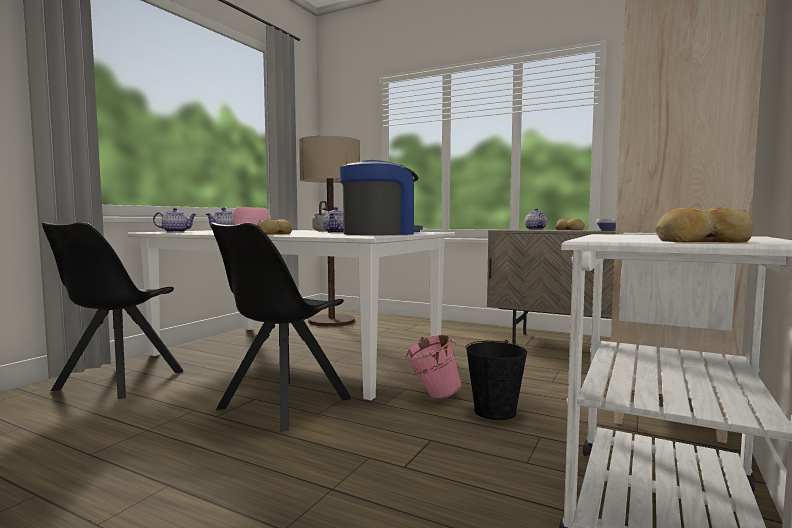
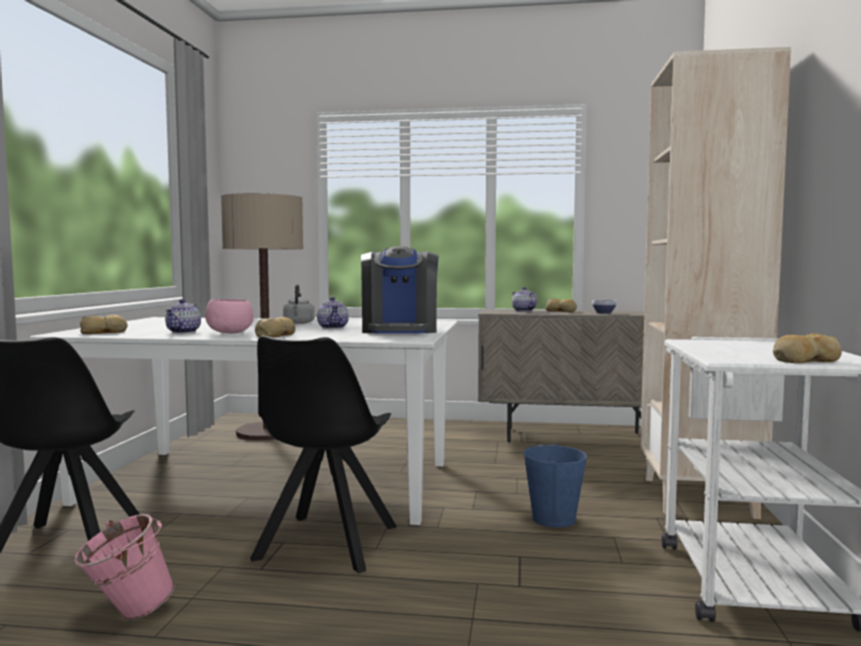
camera: 20 degrees left, 0 degrees up
teapot [153,208,197,232] -> bread [80,315,128,334]
coffee machine [339,159,423,235] -> coffee machine turned 150 degrees clockwise [361,246,439,334]
pink bucket [405,334,462,399] -> pink bucket moved to [74,514,175,620]
black bucket [465,340,527,420] -> blue bucket [523,442,587,527]

